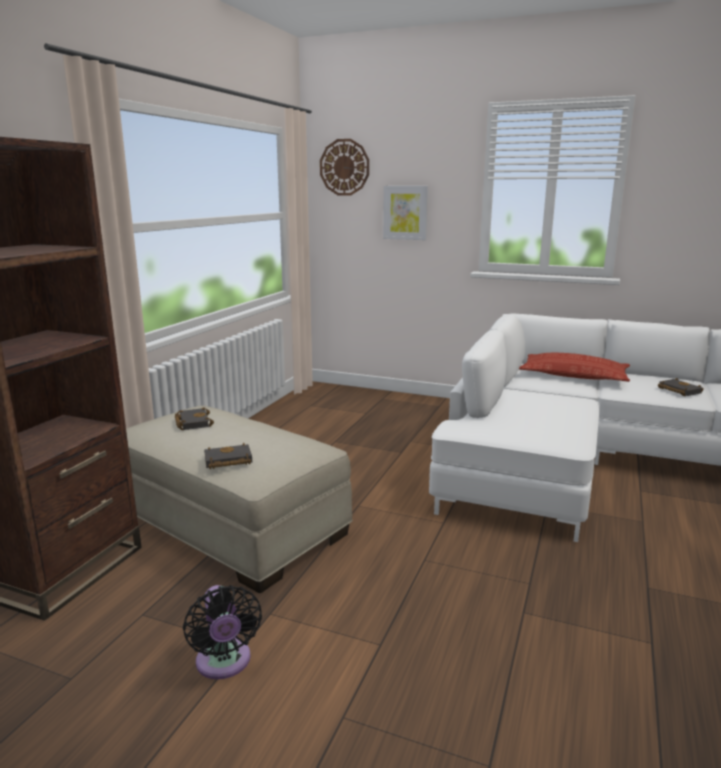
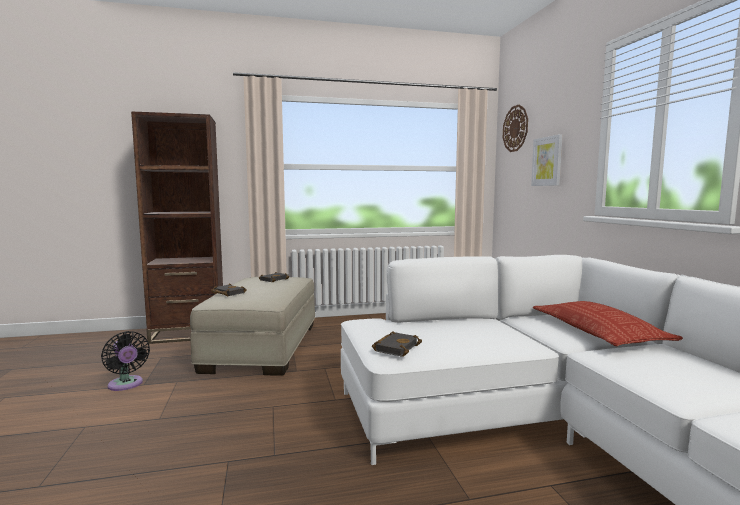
camera: 55 degrees right, 10 degrees down
black fan [183,585,262,679] -> black fan turned 75 degrees counterclockwise [101,331,150,391]
black book [658,378,704,396] -> black book moved to [372,331,422,357]

